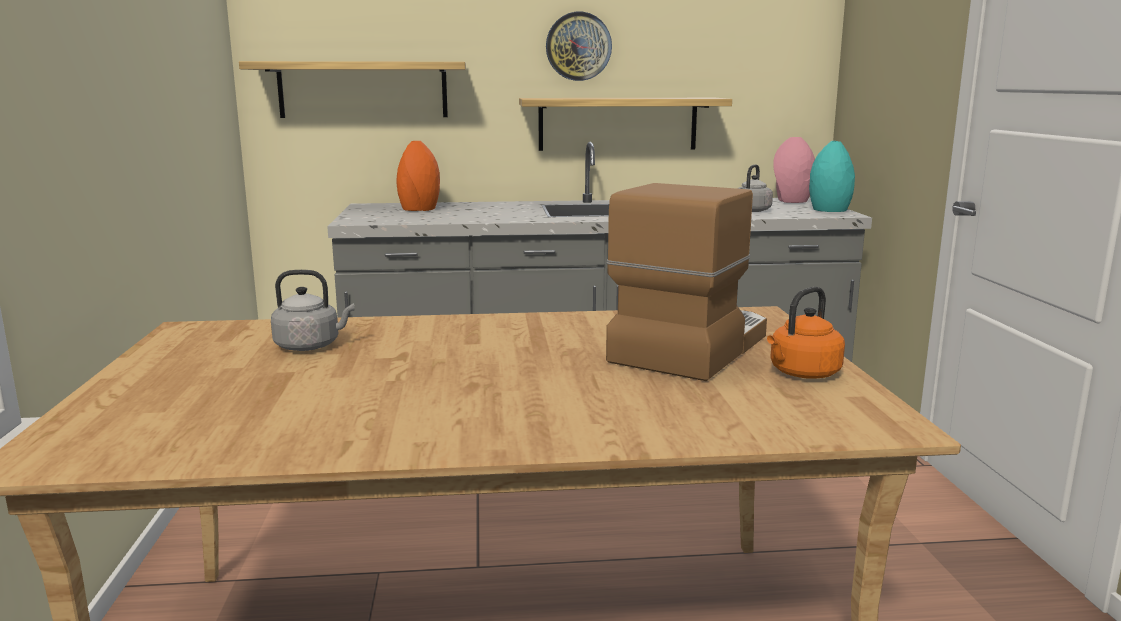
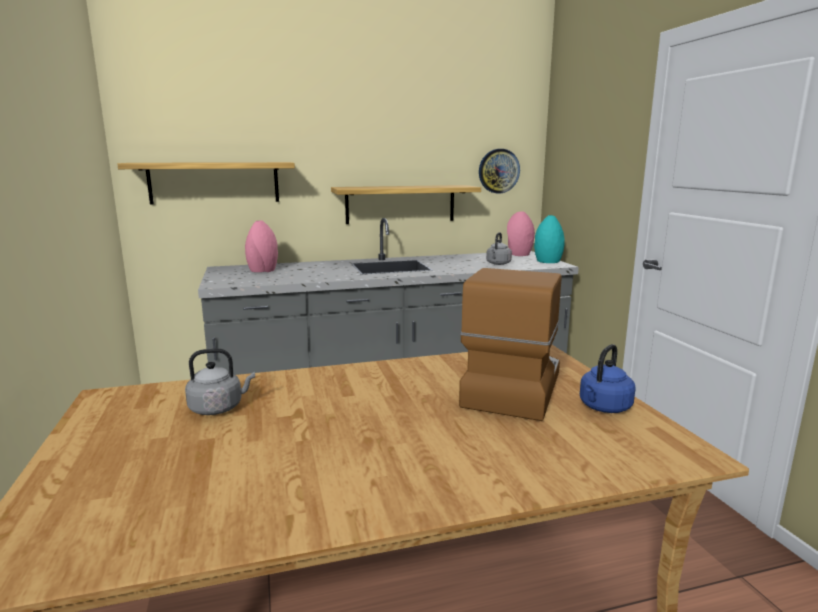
camera: 10 degrees left, 0 degrees up
orange vase [397,141,440,211] -> pink vase [245,221,278,272]
wall clock [546,12,612,81] -> wall clock moved to [479,149,520,193]
orange kettle [767,287,845,379] -> blue kettle [580,344,636,413]

